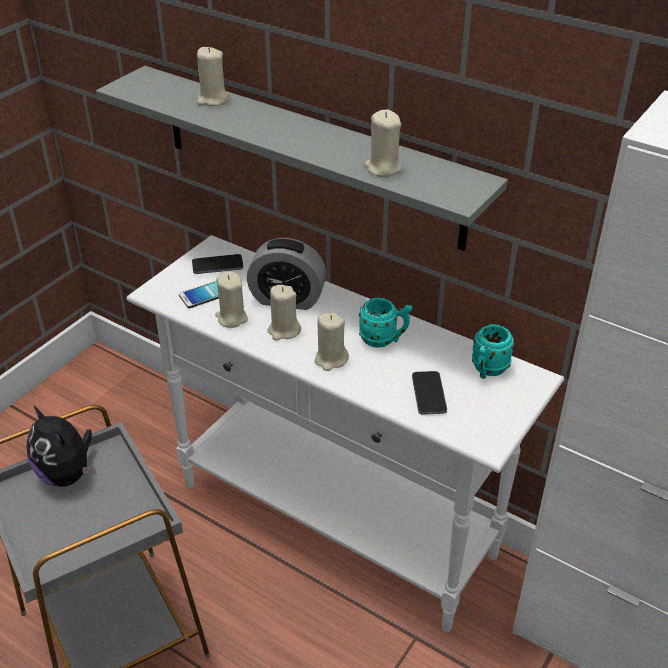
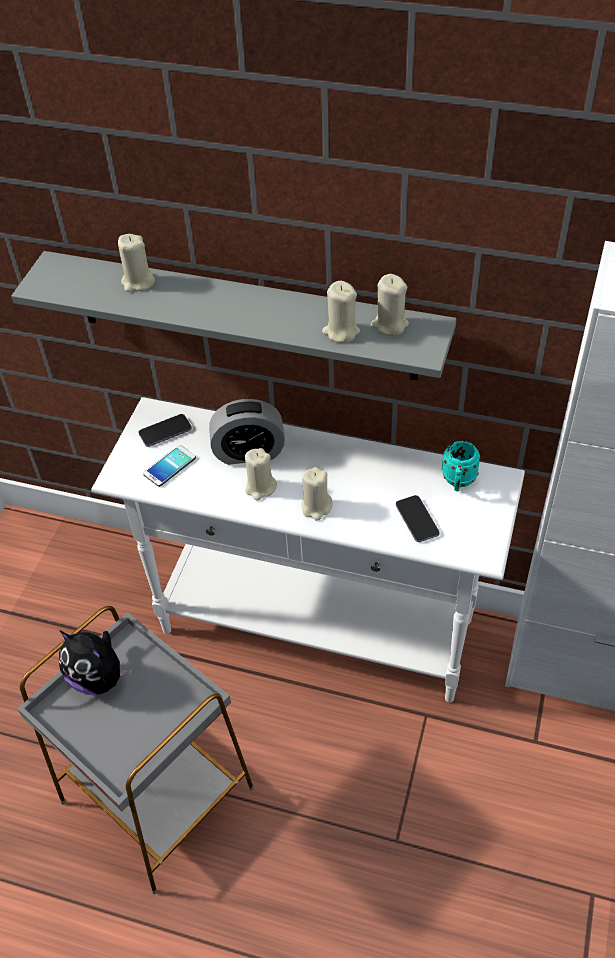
camera: 15 degrees left, 10 degrees up
beige candle [215,271,248,328] -> beige candle moved to [371,274,409,336]
turquoise mug [359,298,412,348] -> none

